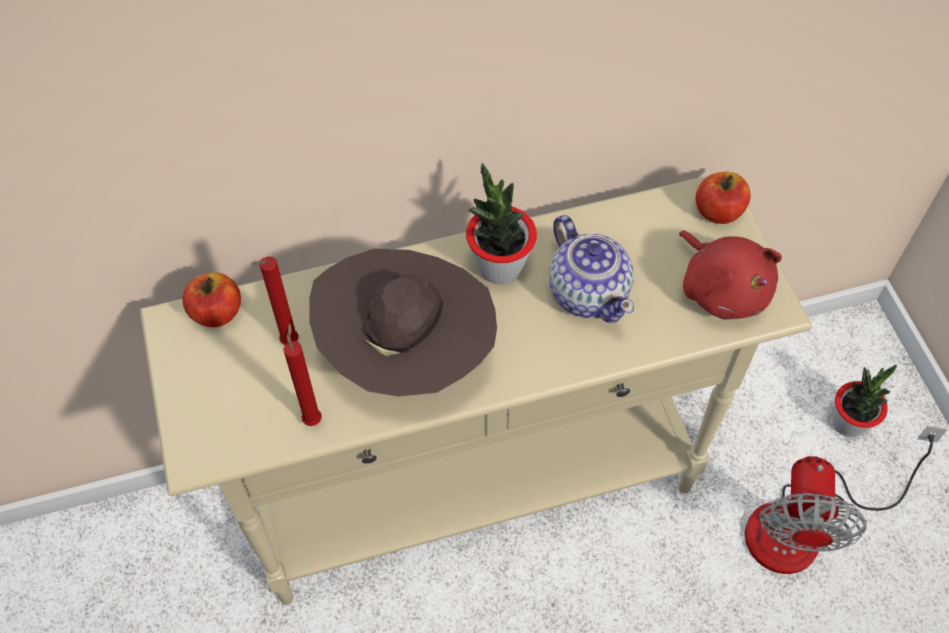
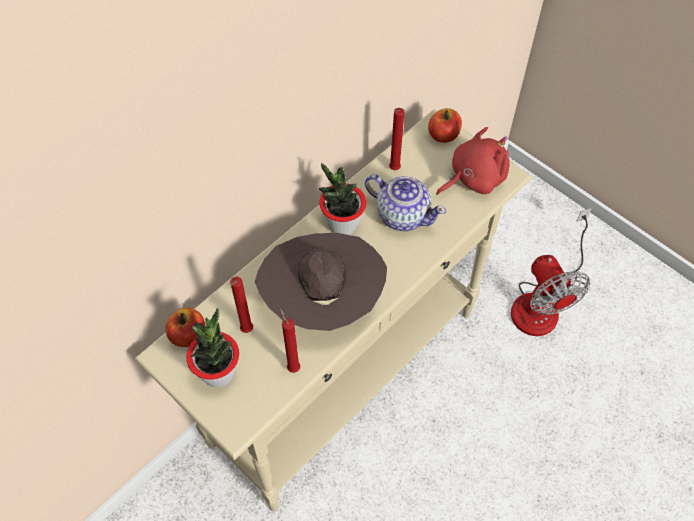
camera: 30 degrees left, 0 degrees up
red plush toy [679,230,782,320] -> red plush toy turned 60 degrees counterclockwise [436,127,510,195]
potted plant [833,364,897,437] -> potted plant moved to [186,308,239,388]
none -> red candle [389,108,404,170]

